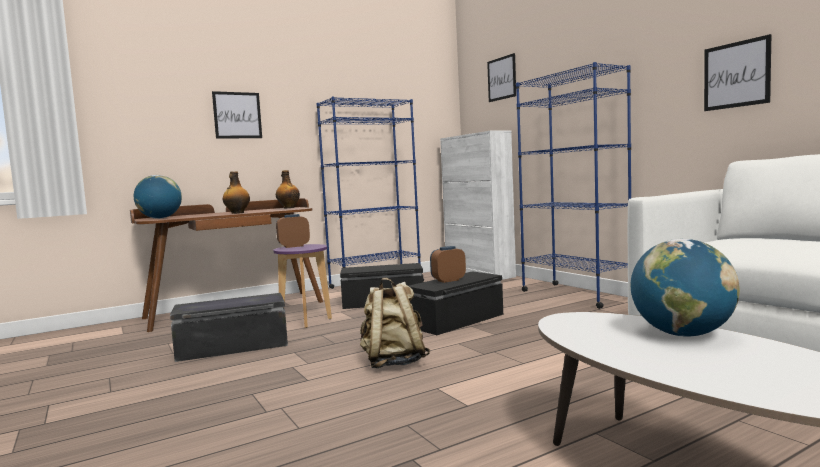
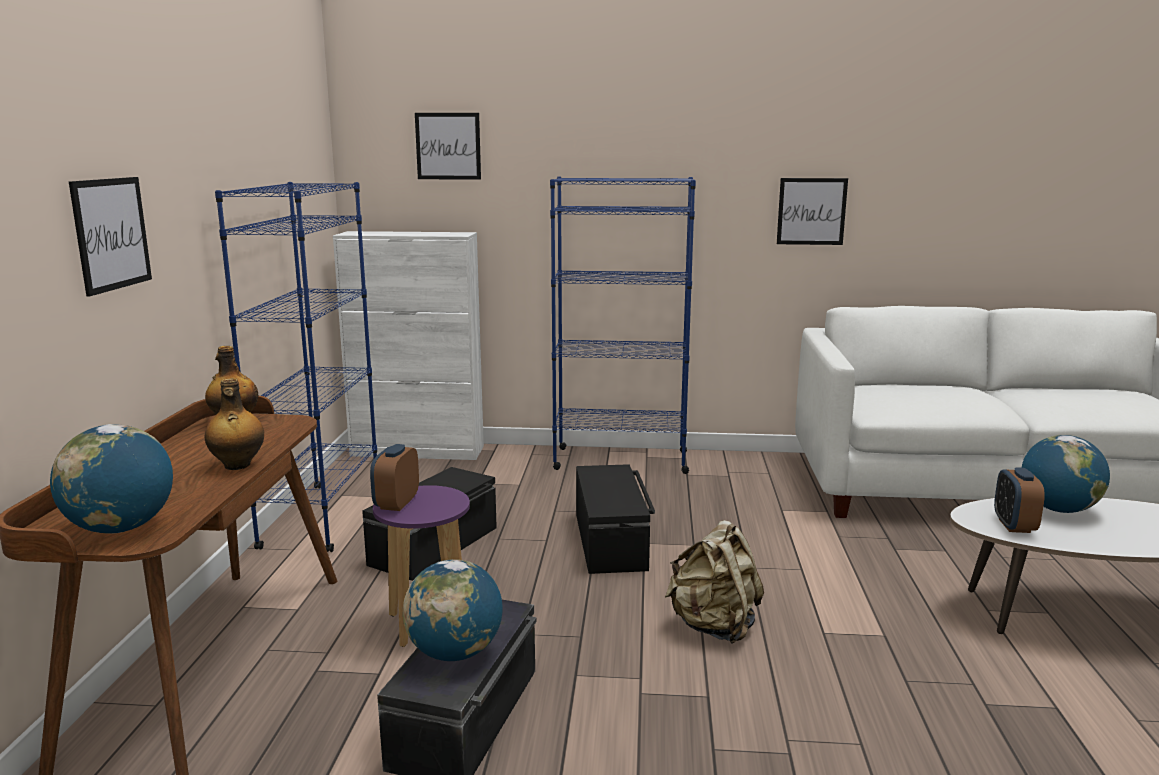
camera: 55 degrees left, 10 degrees up
alarm clock [430,246,466,283] -> alarm clock moved to [994,467,1045,533]
none -> globe [403,559,503,661]

